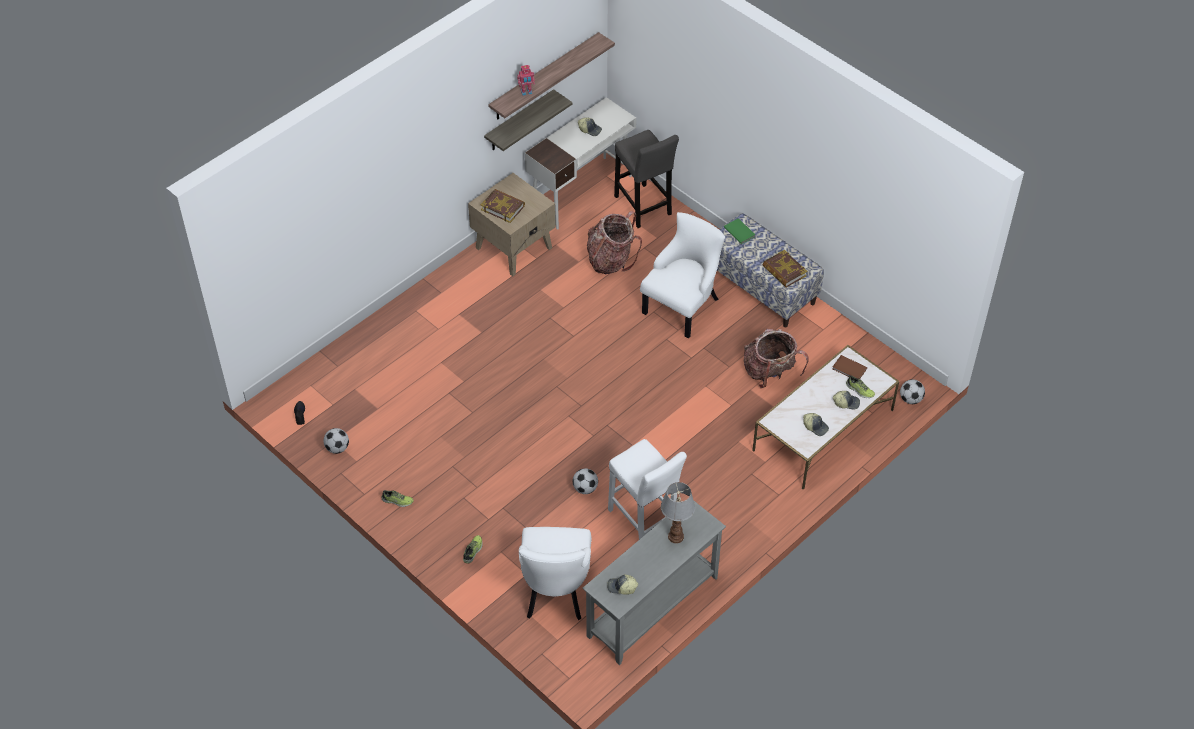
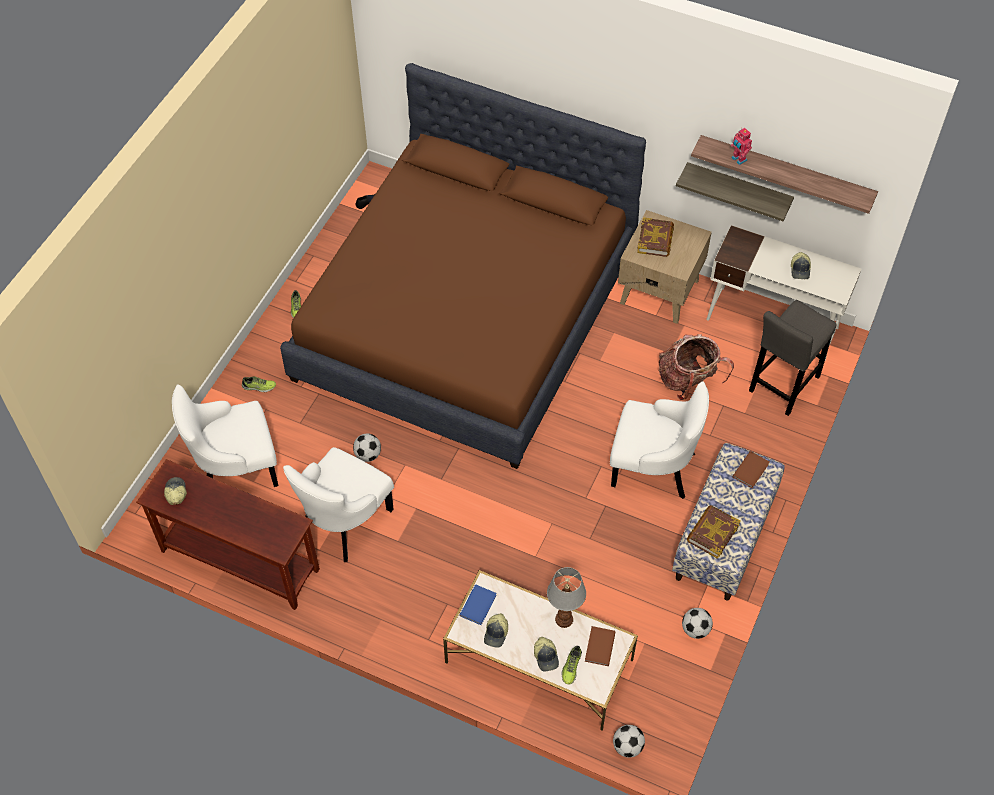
camera: 70 degrees right, 5 degrees up
football [324,428,349,454] -> football moved to [682,608,713,639]
grey console table [582,501,726,665] -> brown console table [136,459,320,610]
white stool [608,439,687,540] -> white chair [283,447,394,562]
table lamp [661,482,695,544] -> table lamp moved to [547,567,586,628]
green book [724,218,755,244] -> brown book [732,451,770,488]
backpack [744,329,809,388] -> none
none -> brown bed [280,63,646,469]
none -> blue book [459,585,497,625]

